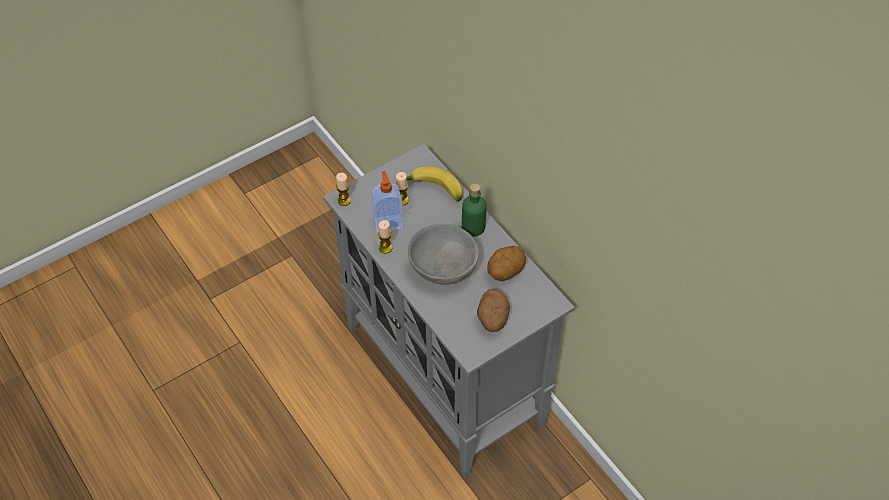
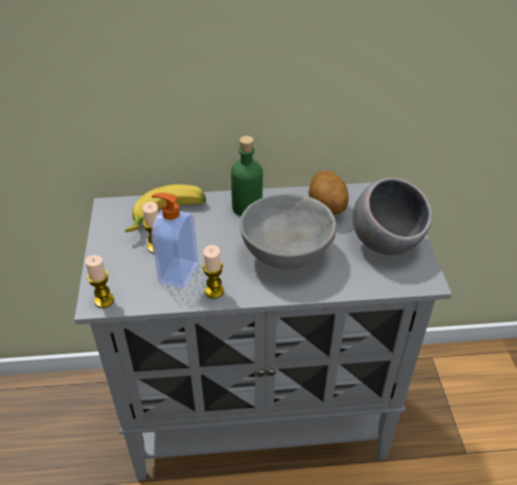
camera: 60 degrees left, 10 degrees down
potato [477,289,510,332] -> grey bowl [352,178,432,255]

